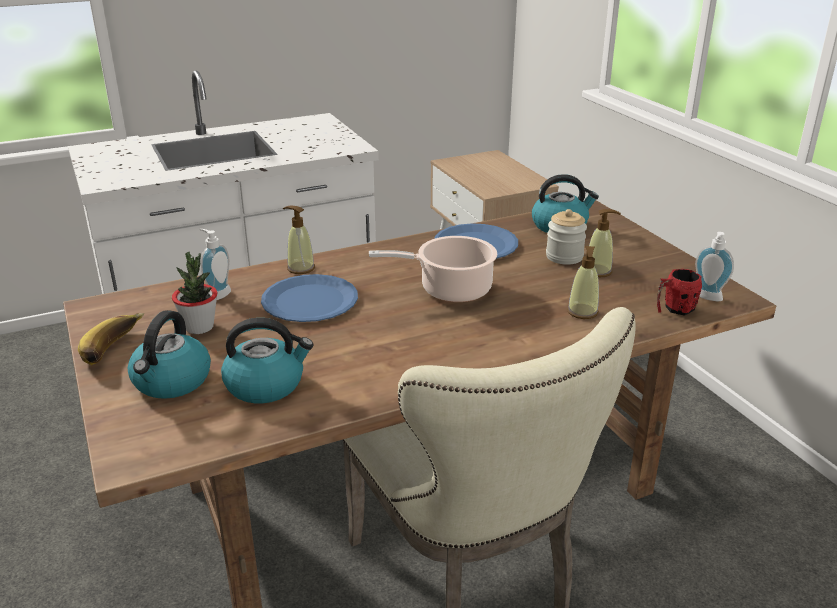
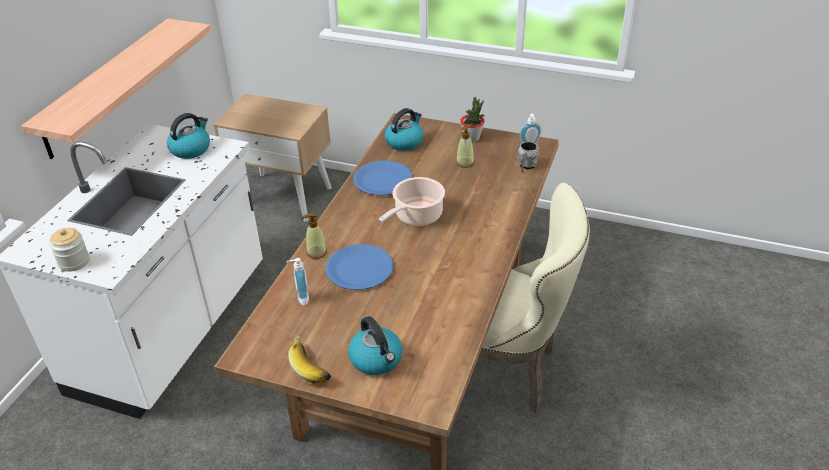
camera: 45 degrees left, 10 degrees up
potted plant [172,252,218,334] -> potted plant moved to [460,97,485,142]
kettle [221,318,314,403] -> kettle moved to [167,113,210,159]
jar [546,209,587,265] -> jar moved to [50,228,90,271]
soap dispenser [567,246,599,319] -> none
red mug [657,269,702,316] -> grey mug [518,142,539,173]
none -> shelf [21,19,211,159]

